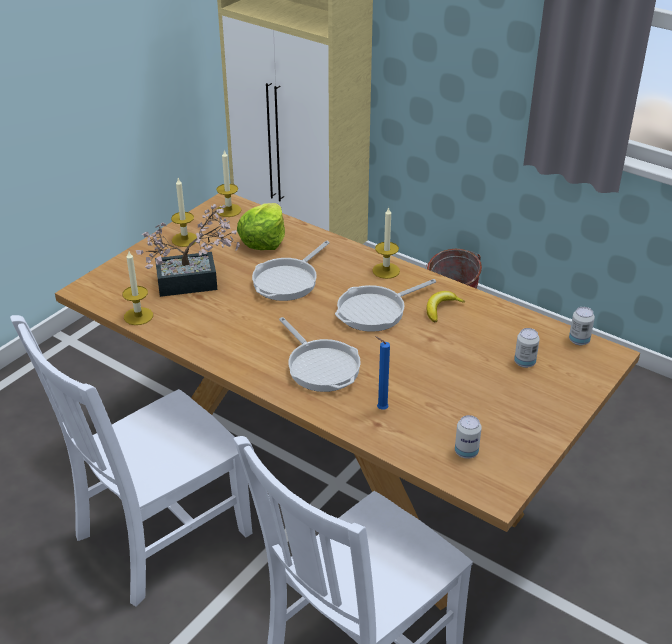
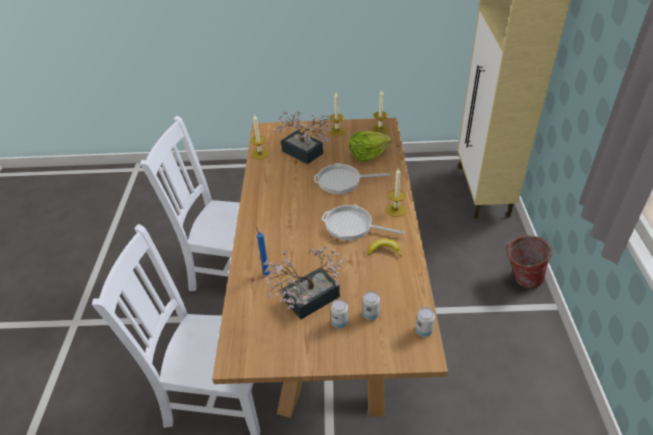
camera: 55 degrees right, 5 degrees up
frying pan [279,317,361,392] -> none
can [455,415,482,459] -> can moved to [331,299,348,328]
none -> potted plant [264,246,343,319]

